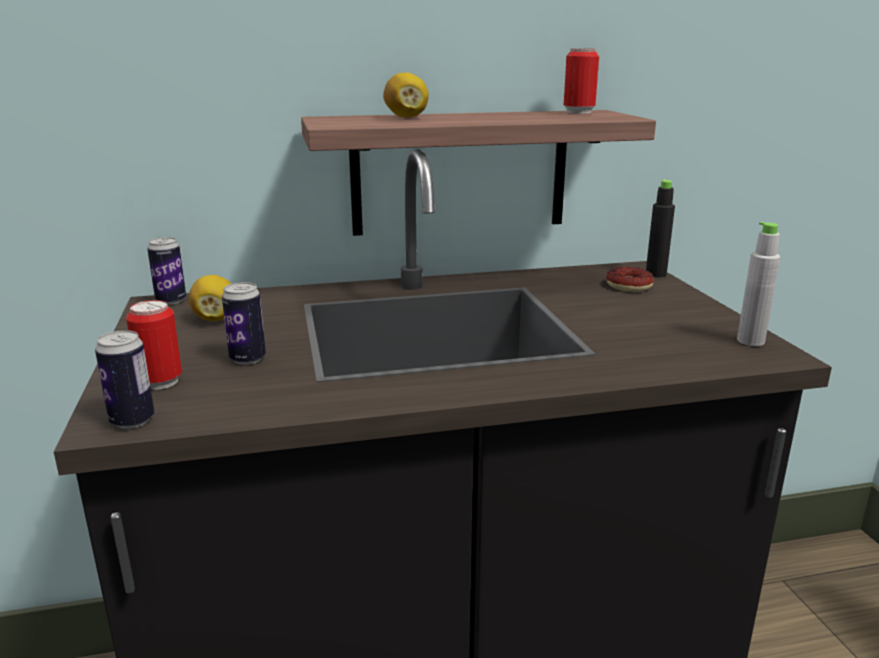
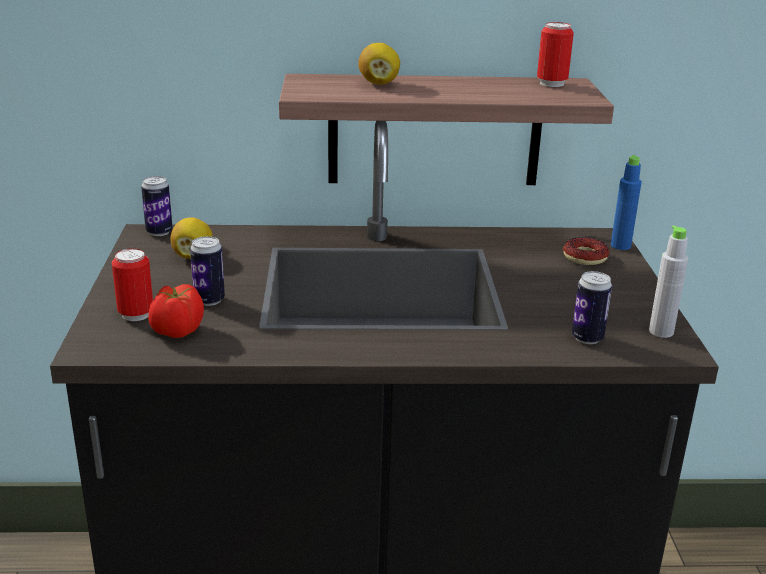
camera: 10 degrees right, 5 degrees up
can [95,330,154,429] -> can moved to [572,271,612,344]
black bottle [646,179,675,277] -> blue bottle [611,155,642,250]
none -> tomato [148,284,204,338]

